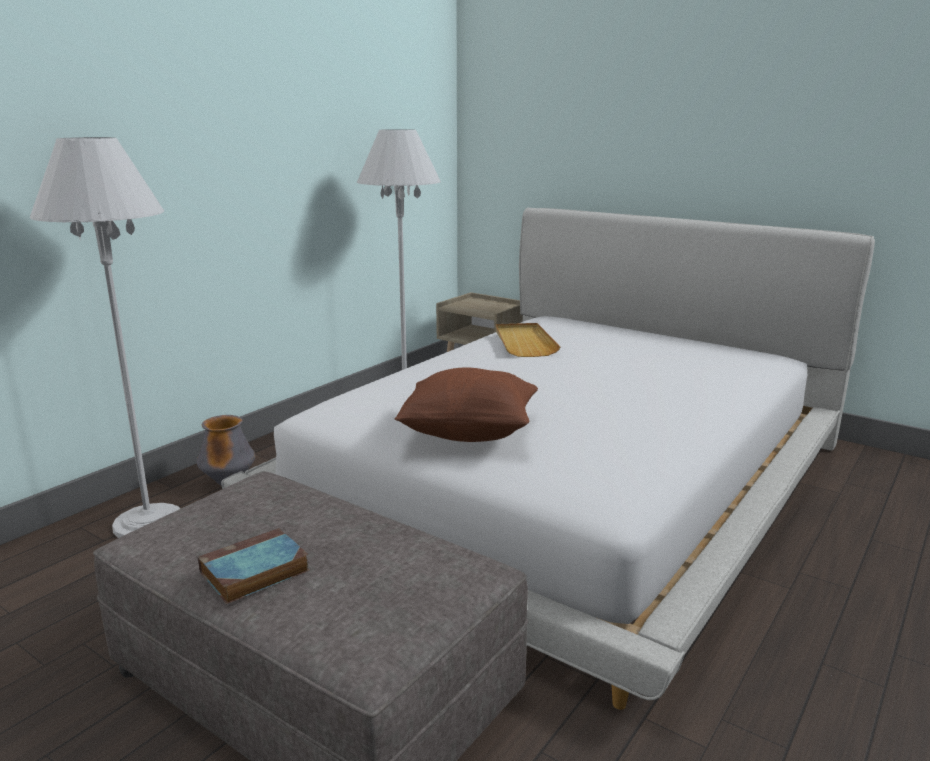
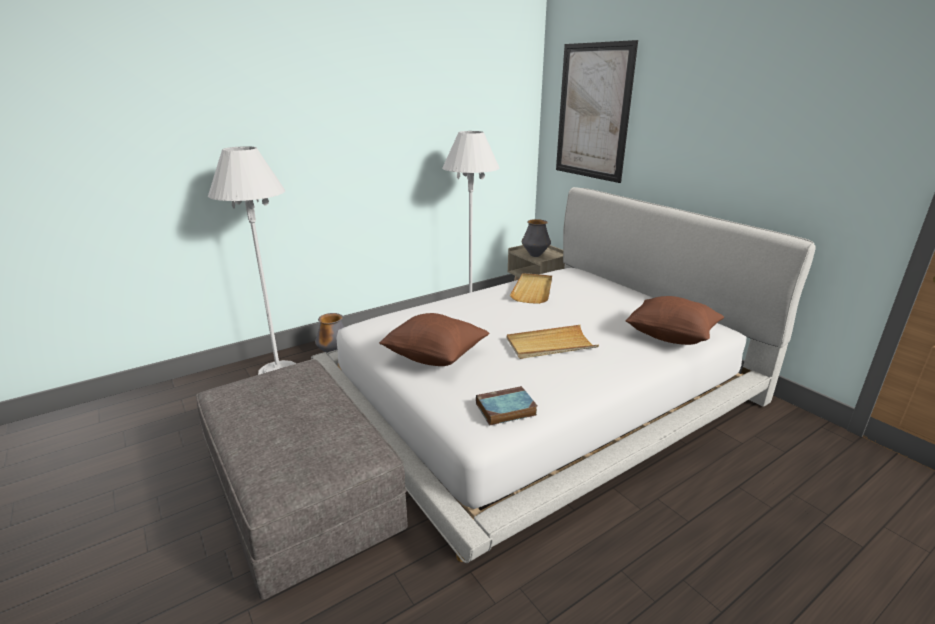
camera: 20 degrees right, 5 degrees up
book [198,528,310,604] -> book moved to [476,386,537,425]
none -> beige tray [507,325,599,359]
none -> vase [522,219,551,257]
none -> picture [556,40,638,183]
none -> brown pillow [625,296,724,345]

